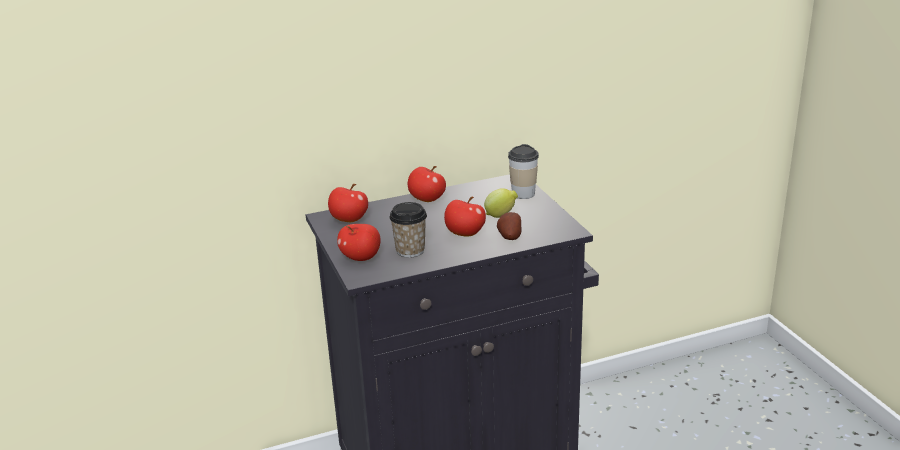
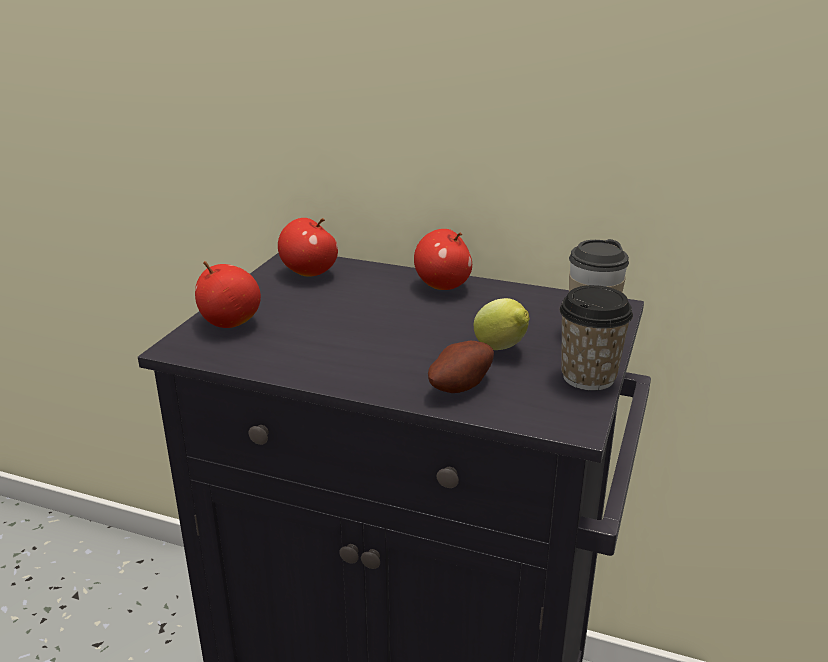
camera: 40 degrees right, 0 degrees up
cup [389,202,427,258] -> cup moved to [560,285,633,391]
apple [444,197,486,237] -> none

